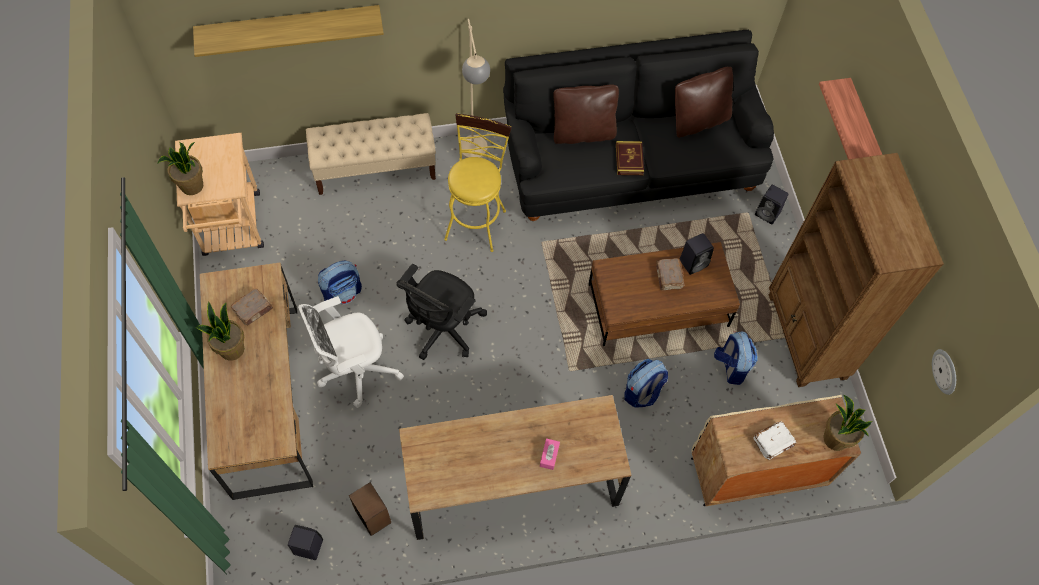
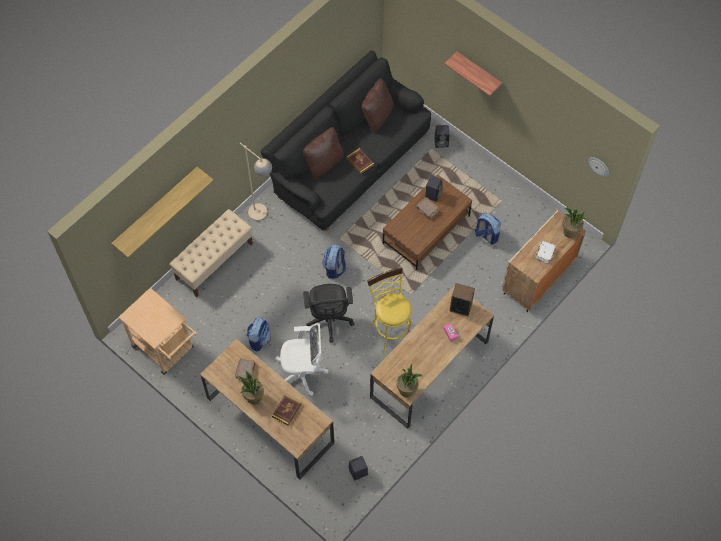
camera: 35 degrees left, 0 degrees up
potted plant [157,142,203,195] -> potted plant moved to [397,363,422,397]
white office chair [298,296,404,408] -> white office chair turned 120 degrees counterclockwise [275,323,329,396]
speaker [349,482,391,536] -> speaker moved to [450,283,475,316]
yellow stool [444,113,512,252] -> yellow stool moved to [367,267,411,355]
backpack [624,359,668,408] -> backpack moved to [322,244,346,279]
brown bookcase [769,153,944,387] -> none
none -> book [272,394,302,426]

